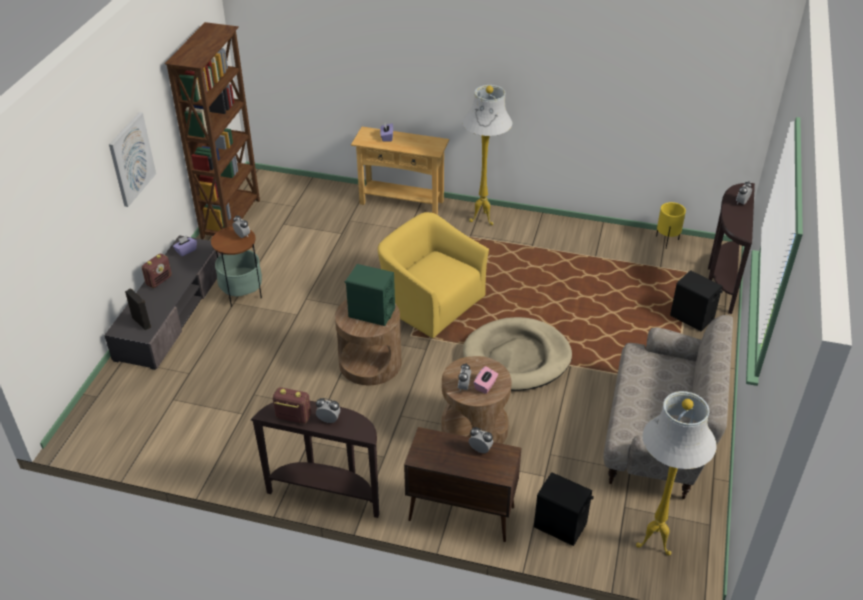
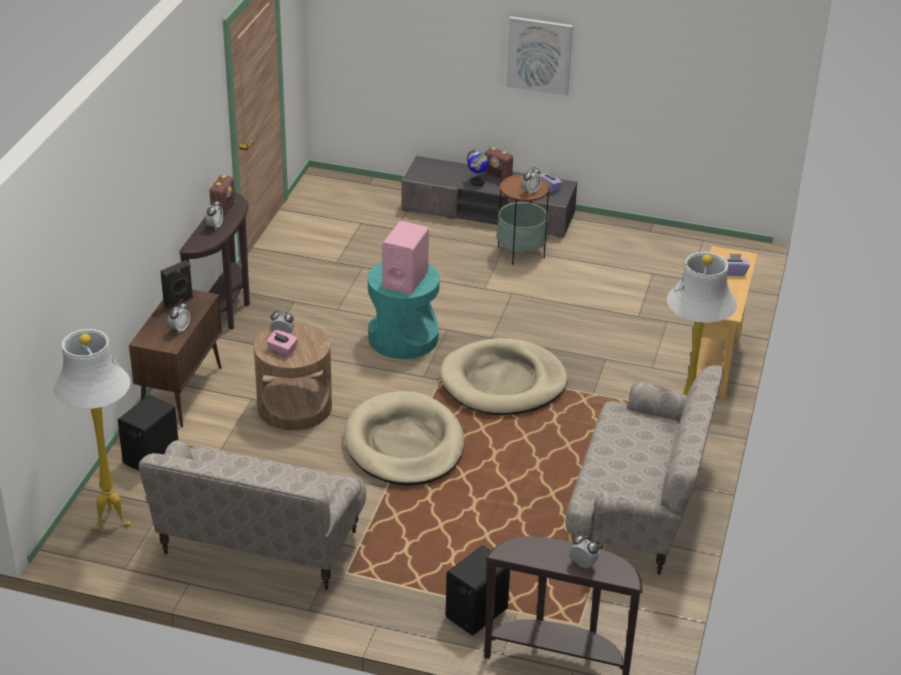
camera: 90 degrees right, 5 degrees down
black speaker [125,288,151,330] -> black speaker moved to [160,260,193,309]
brown bookcase [165,22,260,239] -> none
brown side table [335,300,402,385] -> turquoise side table [368,262,440,359]
green speaker [345,264,395,326] -> pink speaker [382,221,429,295]
yellow armchair [378,212,489,339] -> beige dog bed [440,338,568,415]
yellow planter [656,202,686,248] -> none
none -> globe [466,149,489,186]
none -> beige sofa [565,365,724,575]

